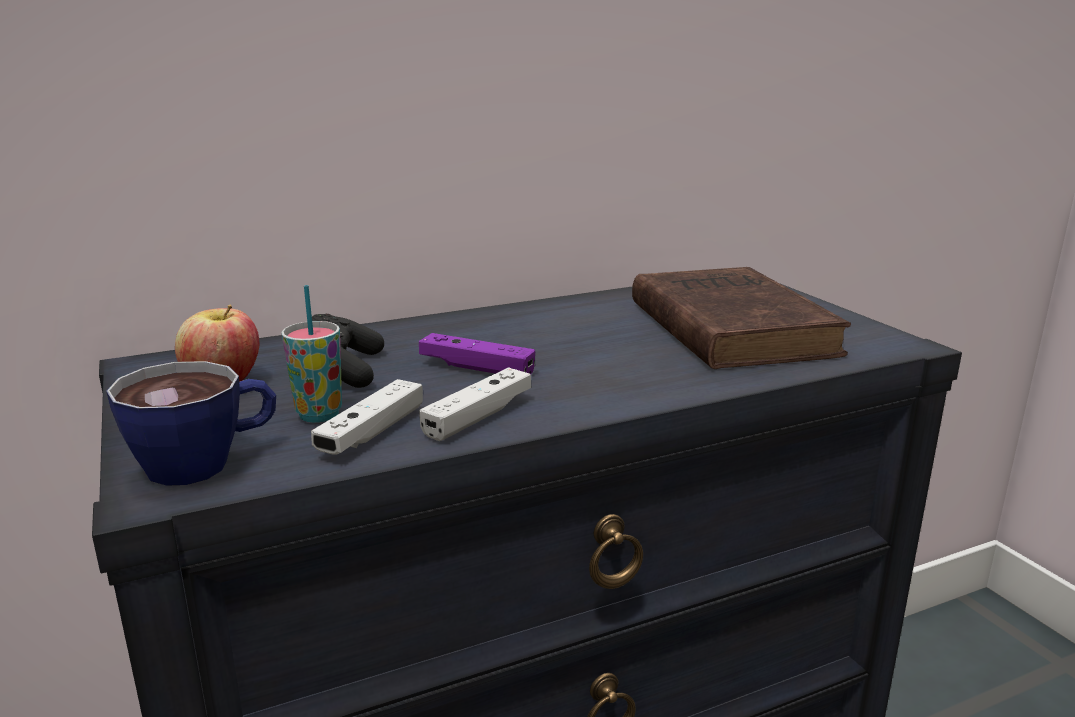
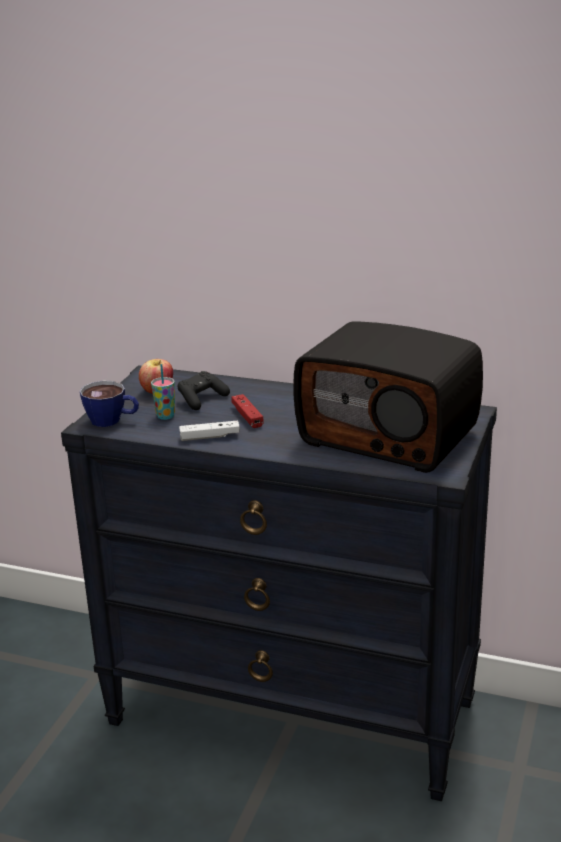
camera: 45 degrees right, 5 degrees up
white game controller [311,379,423,455] -> none
purple game controller [419,333,535,374] -> red game controller [231,394,263,428]
brown book [632,267,851,369] -> radio [293,321,483,473]

